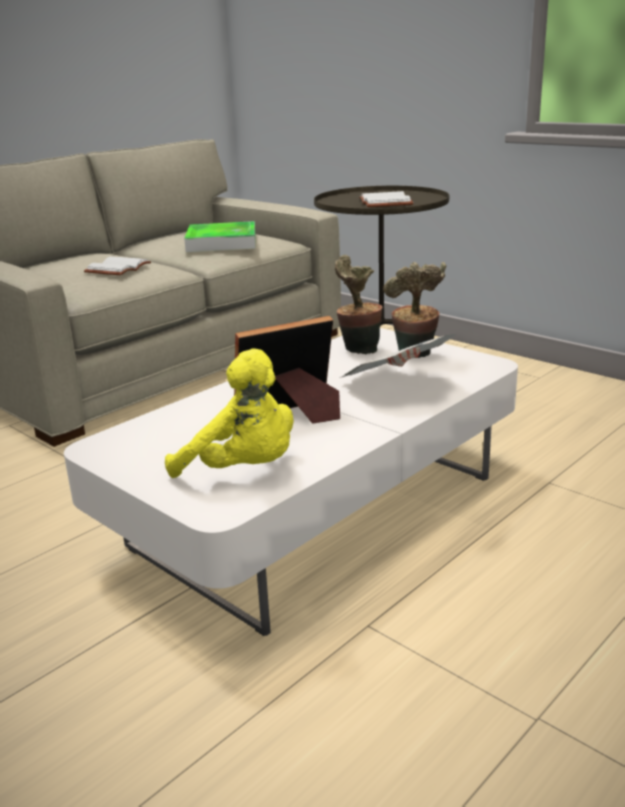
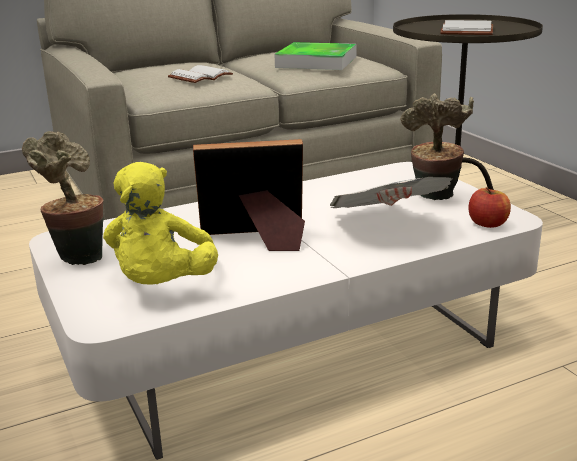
camera: 20 degrees right, 0 degrees up
yellow plush toy [165,348,294,478] -> yellow plush toy turned 45 degrees clockwise [103,162,218,285]
potted plant [335,255,382,354] -> potted plant moved to [22,131,104,265]
none -> apple [469,187,511,228]

